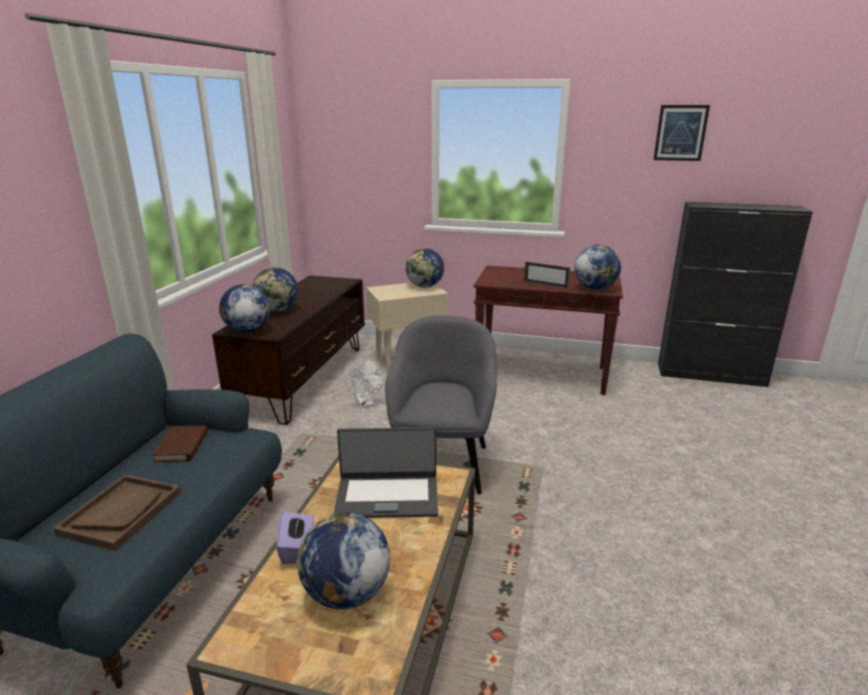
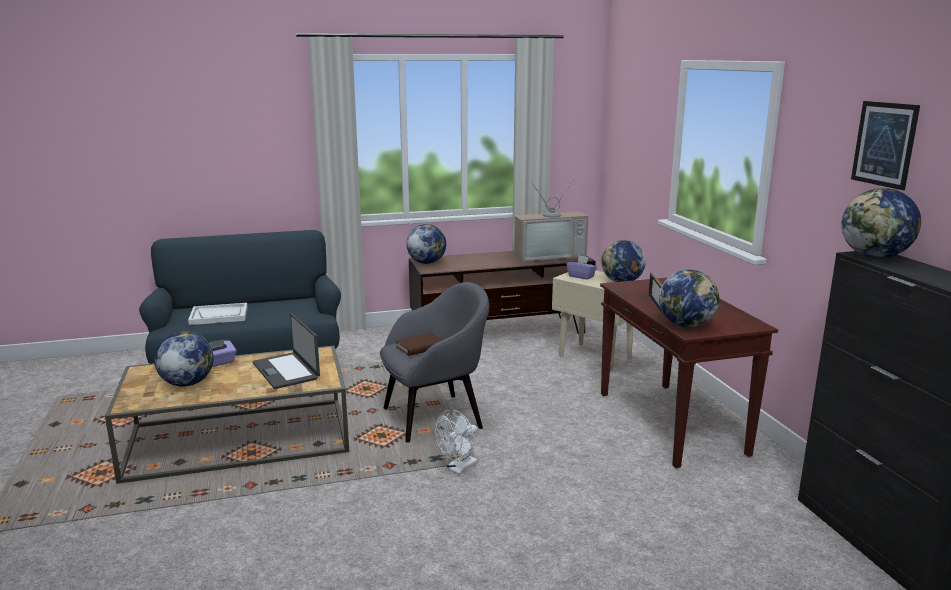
camera: 60 degrees right, 5 degrees down
brown tray [53,474,181,551] -> white tray [188,303,248,325]
brown book [151,425,208,463] -> brown book moved to [396,332,444,356]
globe [253,267,298,312] -> globe moved to [841,188,921,258]
white fan [345,358,385,407] -> white fan moved to [435,410,478,475]
none -> television [514,179,589,262]
none -> purple tissue box [567,256,597,280]

